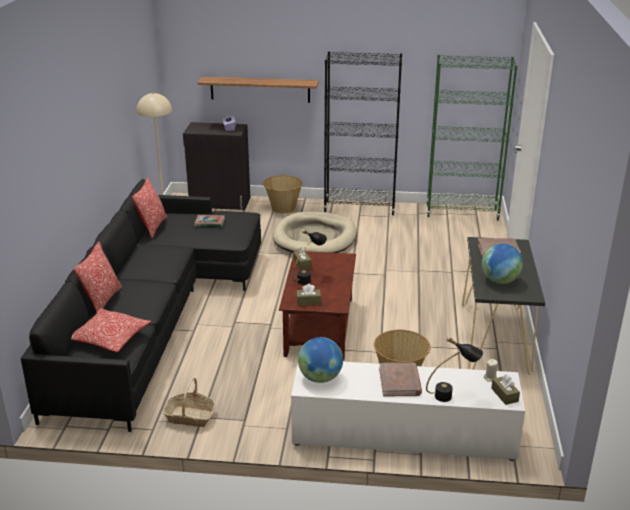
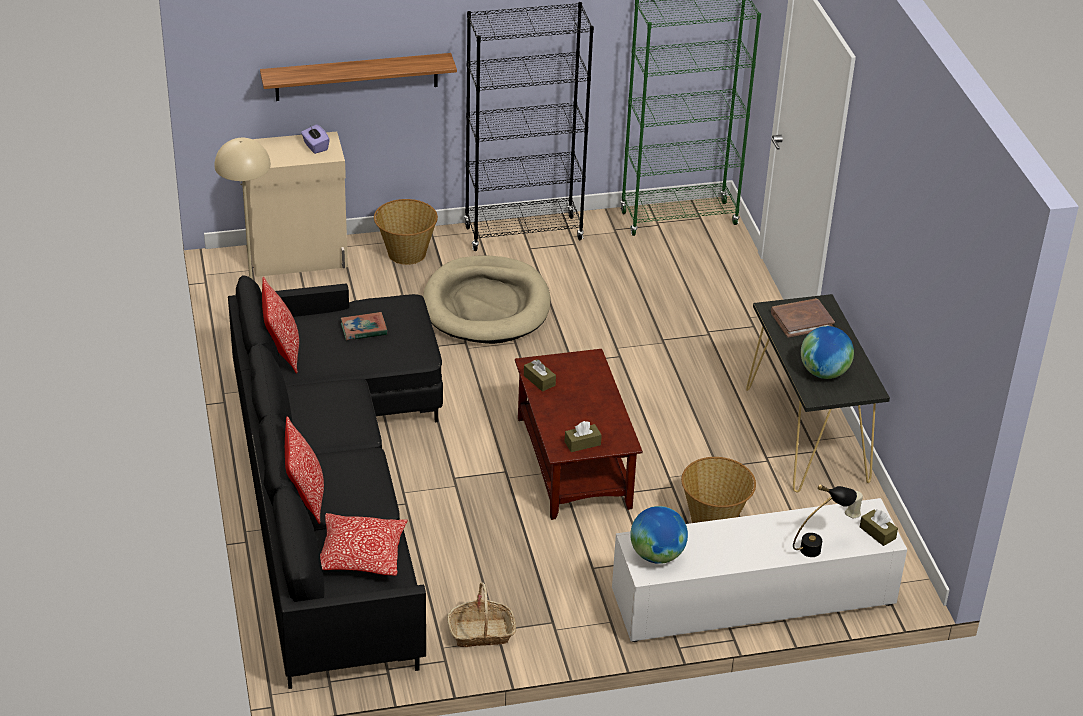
camera: 20 degrees left, 10 degrees up
black cabinet [183,122,250,210] -> beige cabinet [246,132,348,277]
black table lamp [293,229,327,285] -> none
brown book [379,363,422,397] -> none

